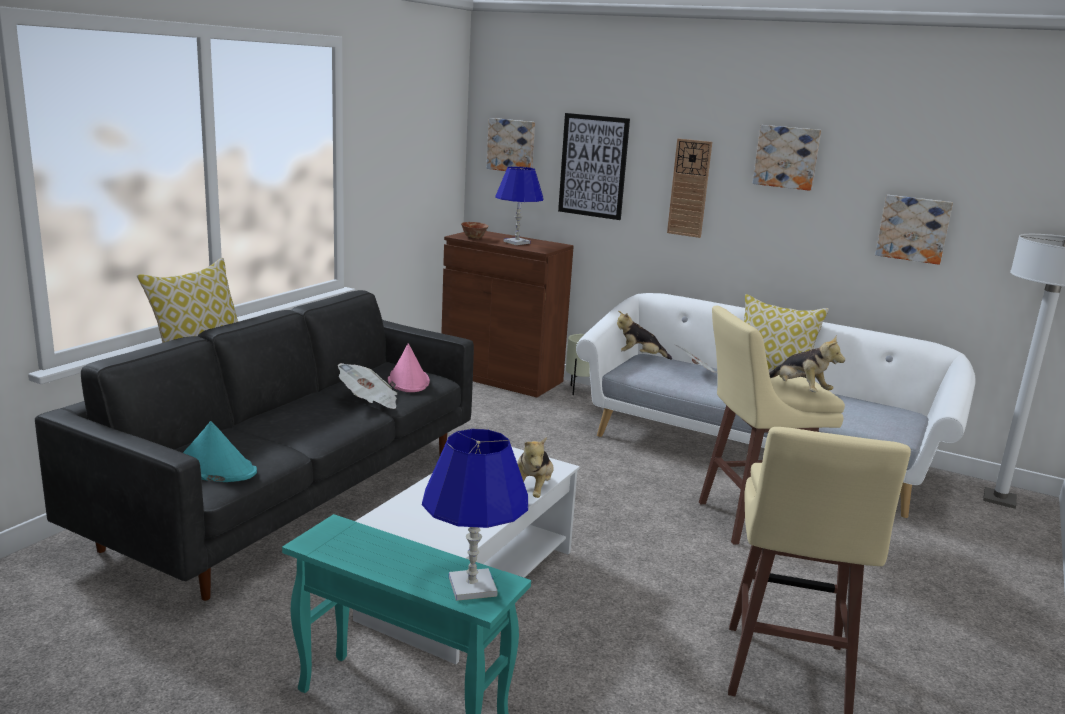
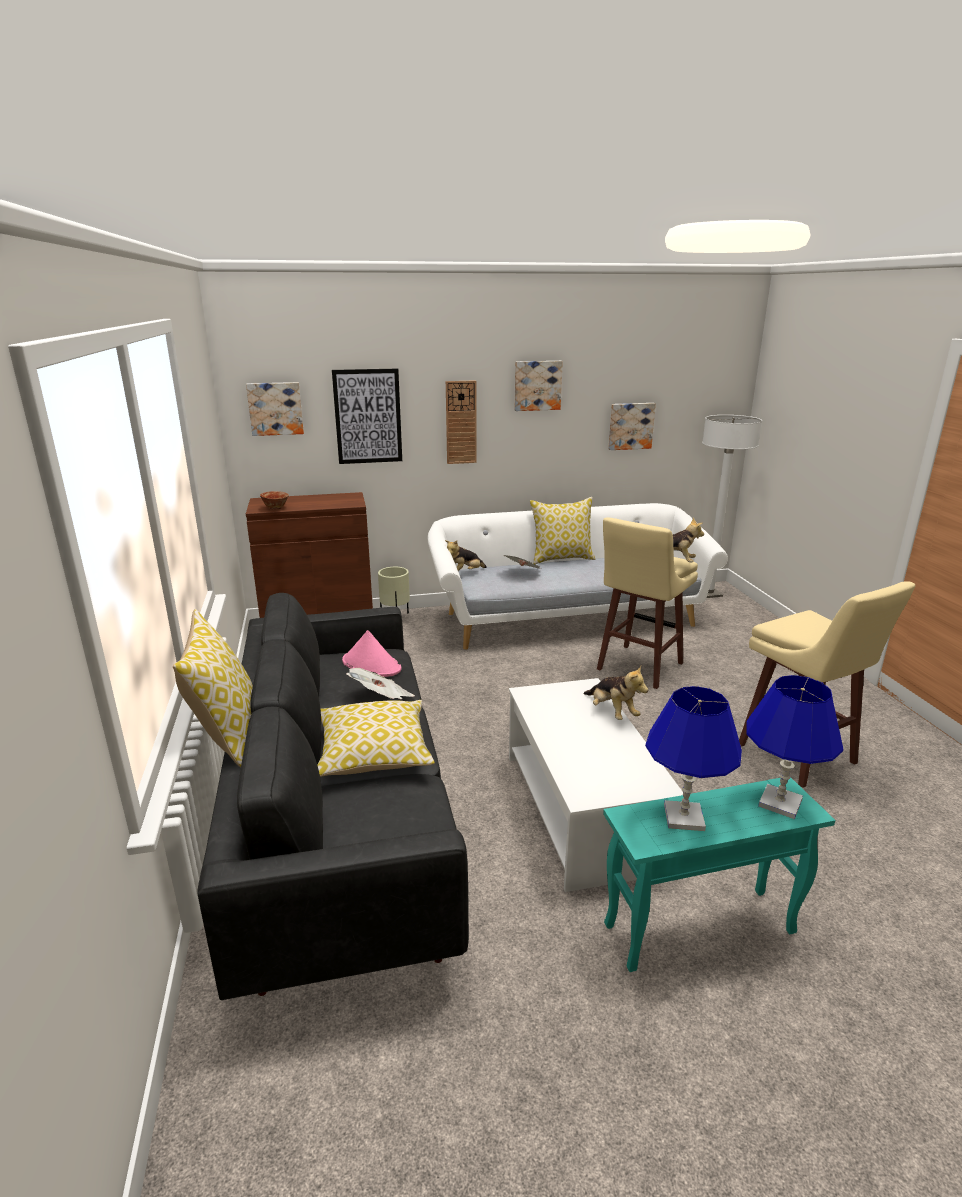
camera: 40 degrees left, 5 degrees up
turquoise hat [183,421,257,482] -> none
blue table lamp [495,166,543,245] -> blue table lamp moved to [645,686,742,831]
none -> pillow [317,700,435,777]

